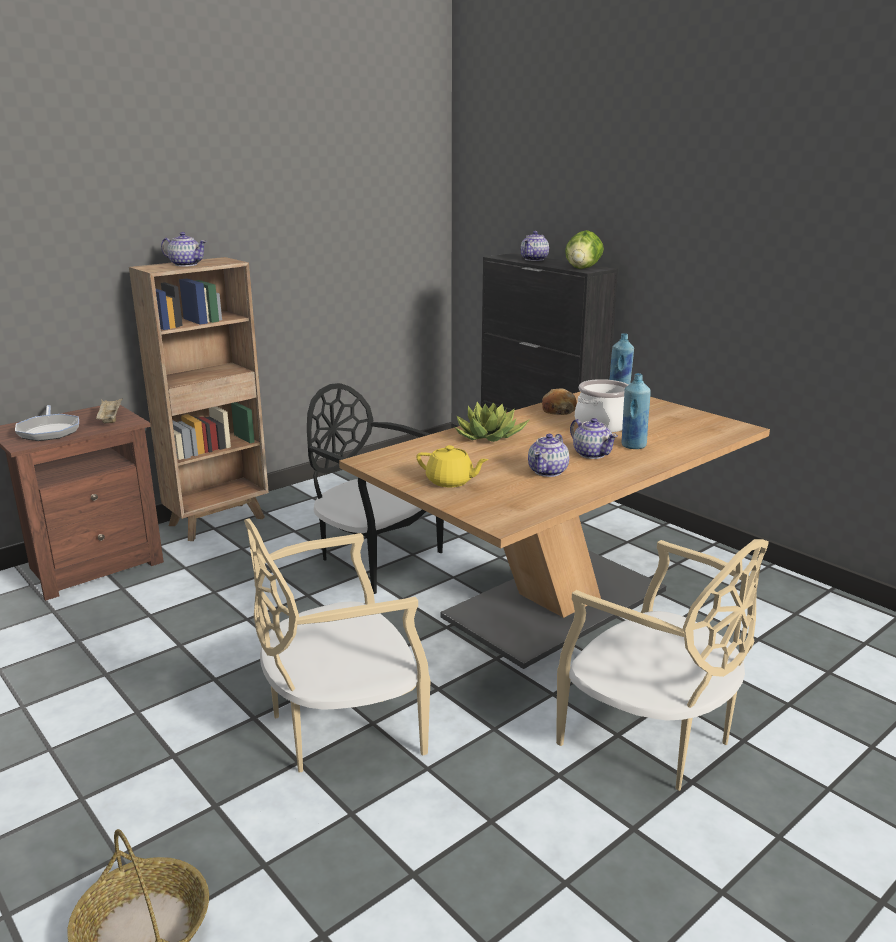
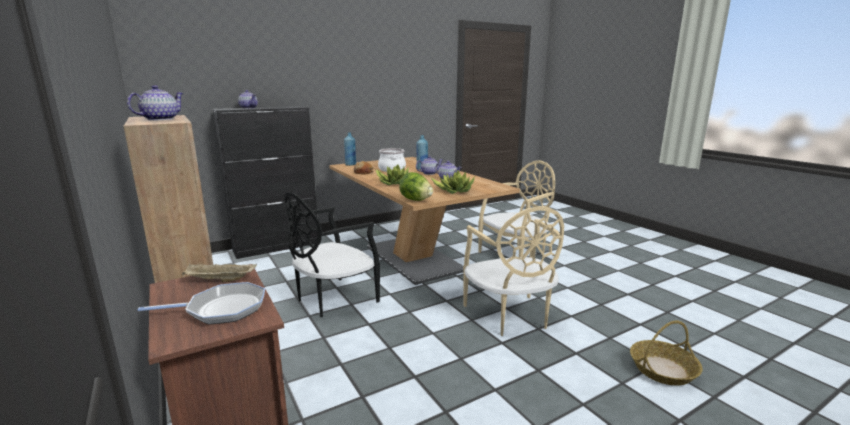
camera: 80 degrees left, 5 degrees down
yellow teapot [416,445,488,487] -> potted plant [431,170,475,194]
lettuce [565,230,604,269] -> lettuce moved to [399,172,433,201]

